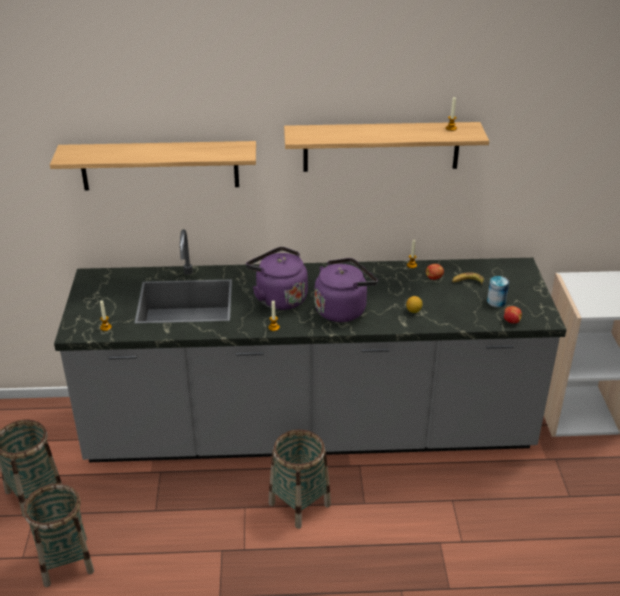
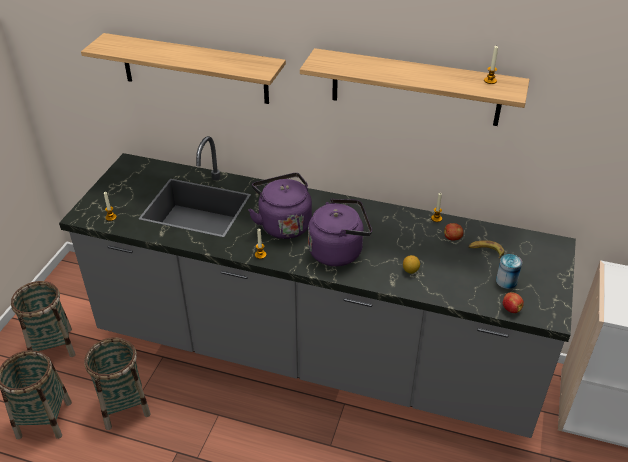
camera: 20 degrees right, 5 degrees up
basket [269,429,331,529] -> basket moved to [84,337,151,430]

